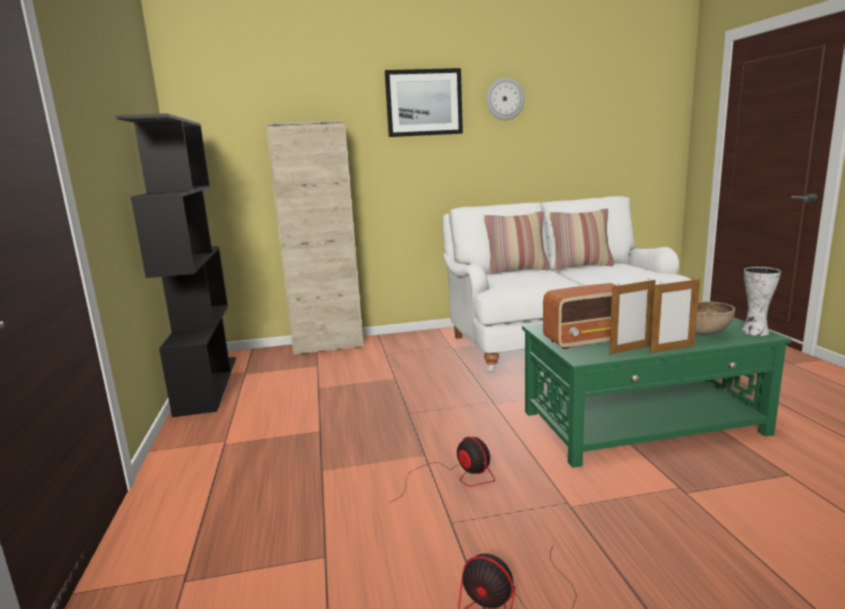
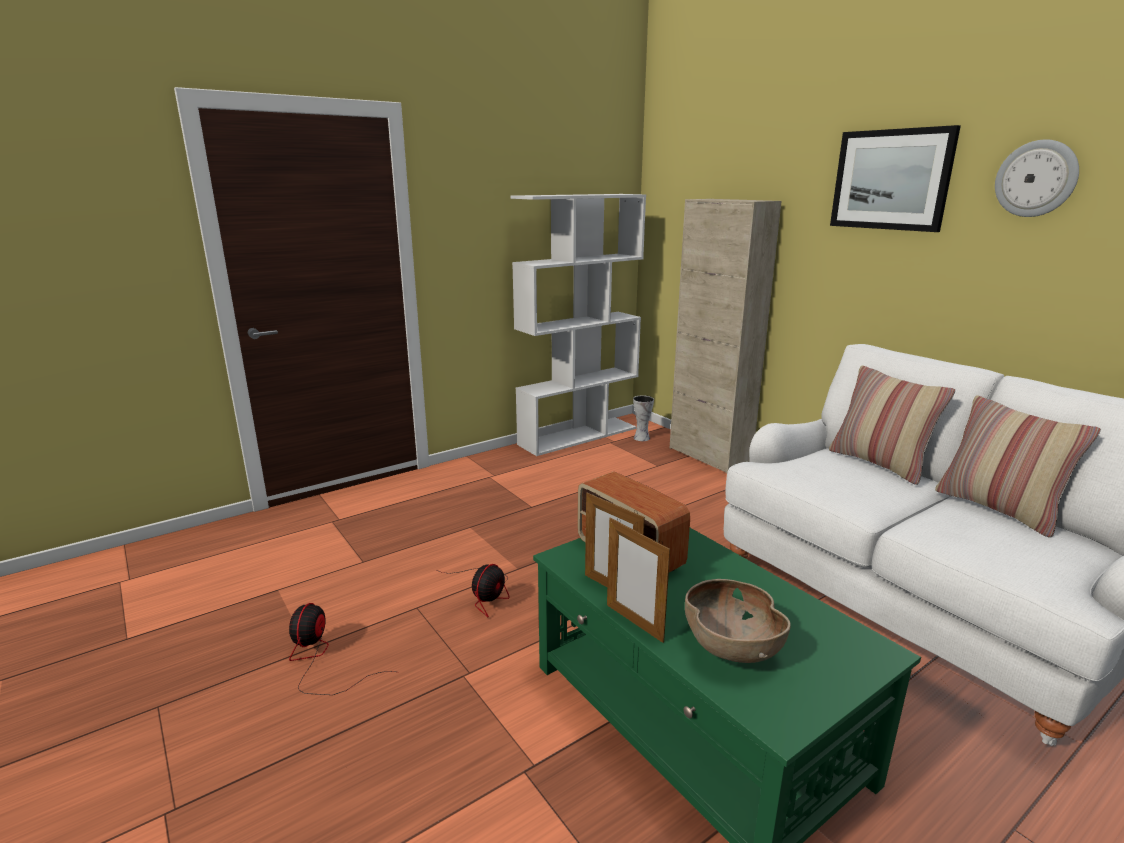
camera: 65 degrees right, 5 degrees up
black bookcase [115,113,236,417] -> white bookcase [511,194,646,456]
vase [741,267,781,336] -> vase moved to [633,395,654,441]

